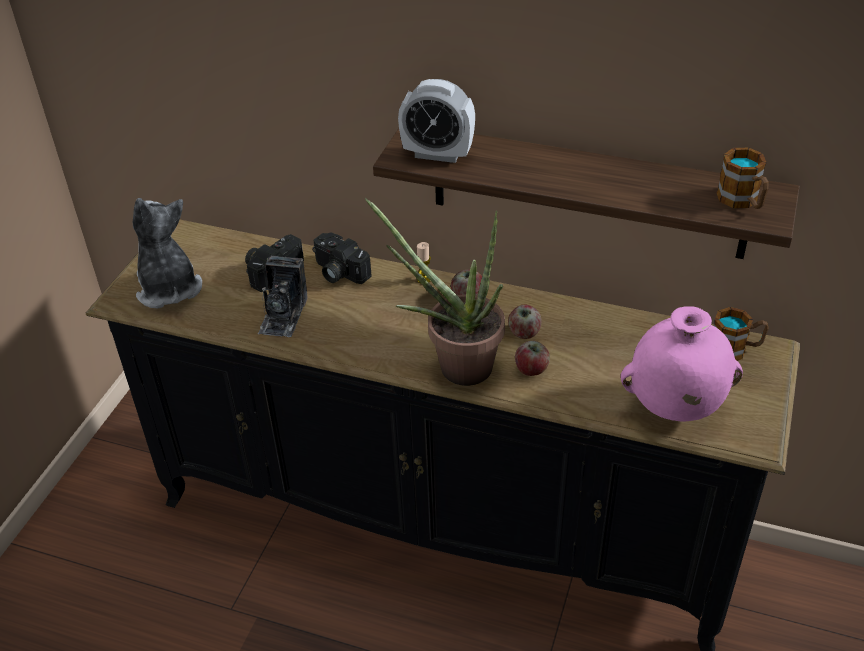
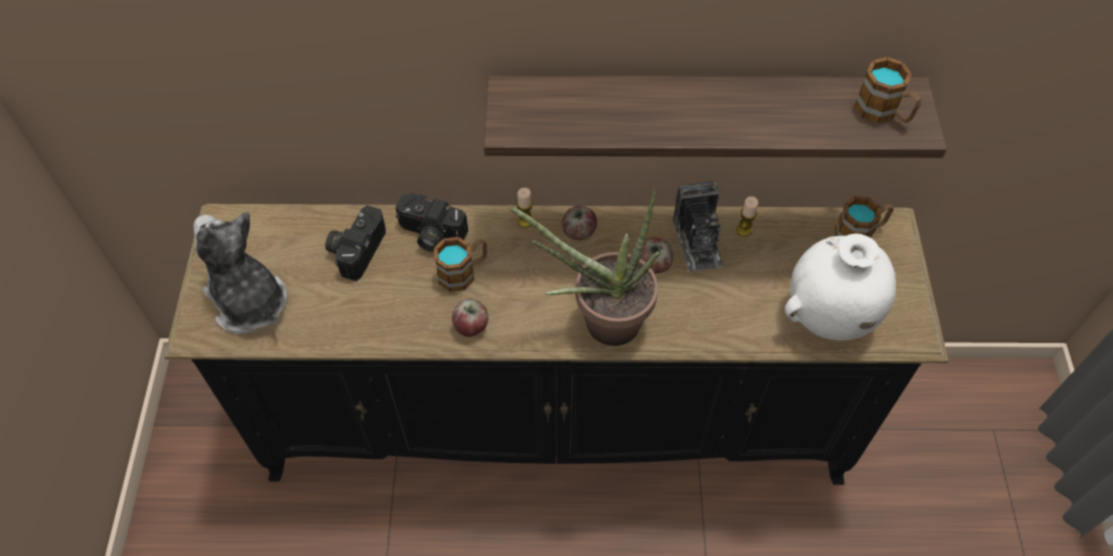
camera: 20 degrees left, 15 degrees up
camera [258,256,308,337] -> camera moved to [673,181,723,272]
alarm clock [398,79,475,163] -> none
apple [515,341,550,376] -> apple moved to [452,298,489,337]
pink vase [621,306,743,422] -> white vase [784,233,896,340]
none -> mug [434,237,487,292]
none -> candle [736,196,758,237]

